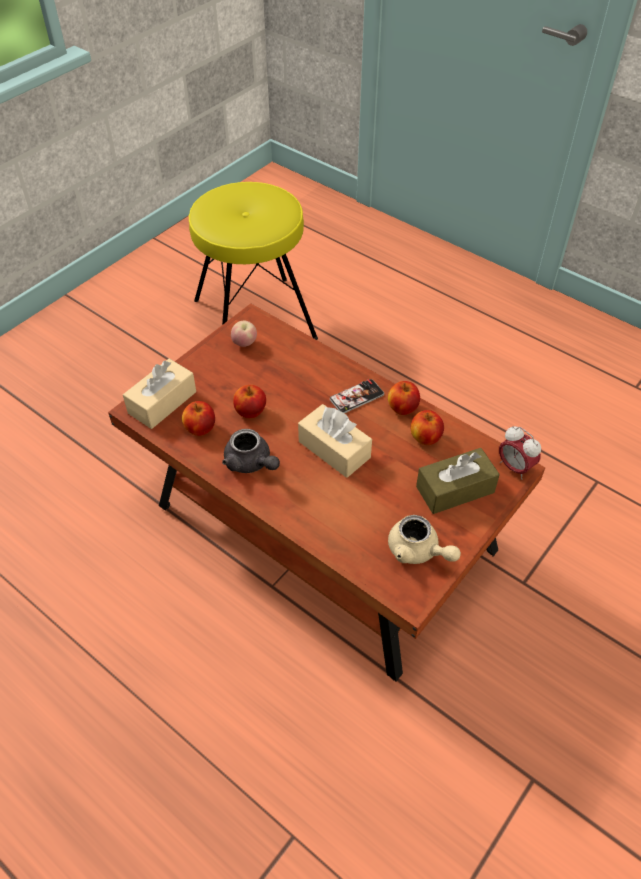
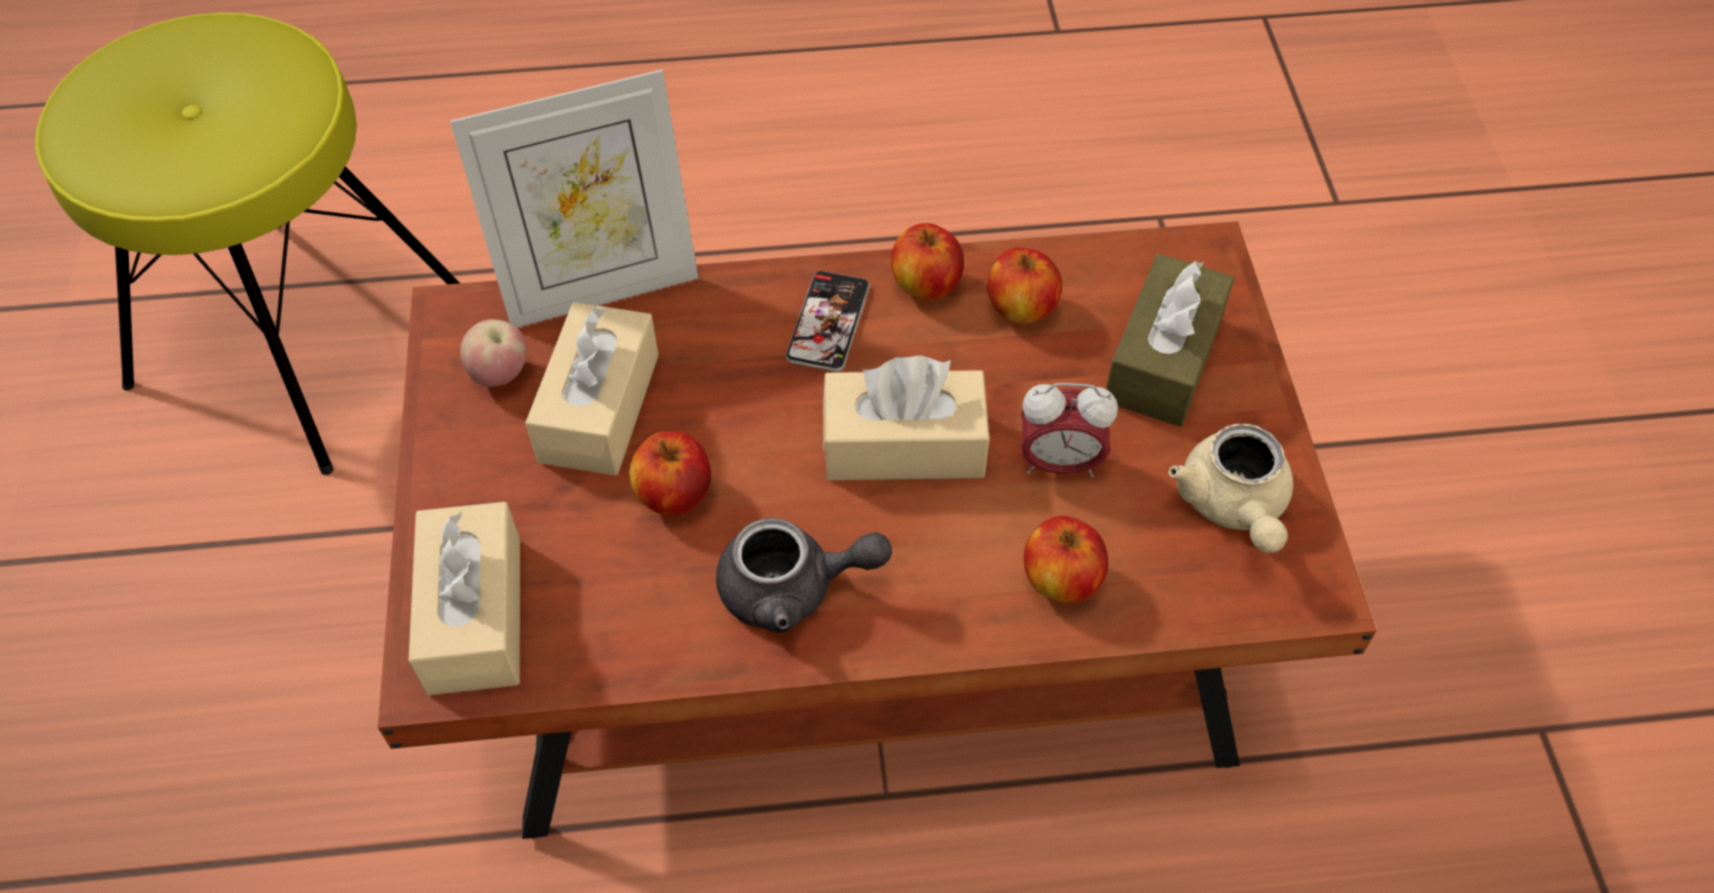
camera: 45 degrees left, 5 degrees up
apple [182,401,215,436] -> apple moved to [1024,516,1108,603]
beige teapot [388,515,461,564] -> beige teapot turned 90 degrees clockwise [1168,424,1293,553]
alarm clock [499,426,541,480] -> alarm clock moved to [1021,383,1118,478]
none -> picture frame [450,70,698,327]
none -> beige tissue box [525,302,659,476]

